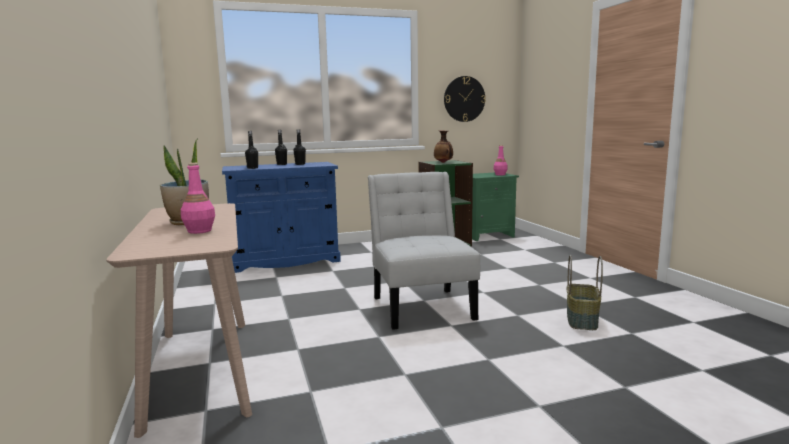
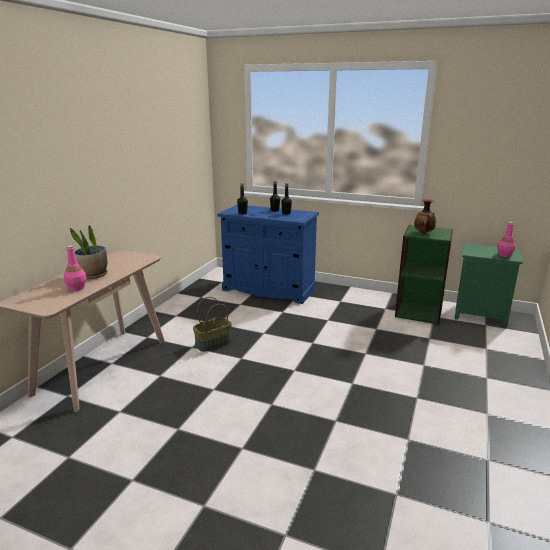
camera: 40 degrees right, 10 degrees up
white chair [368,172,480,330] -> none
wall clock [444,76,486,122] -> none
basket [566,255,603,330] -> basket moved to [193,297,232,352]

